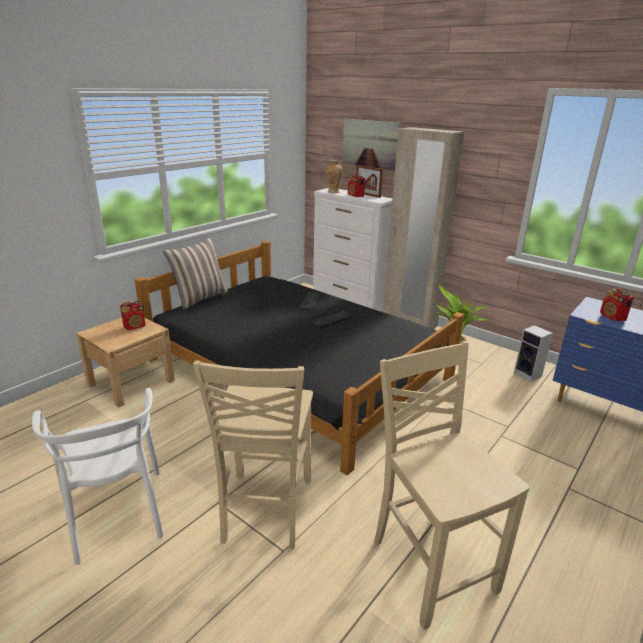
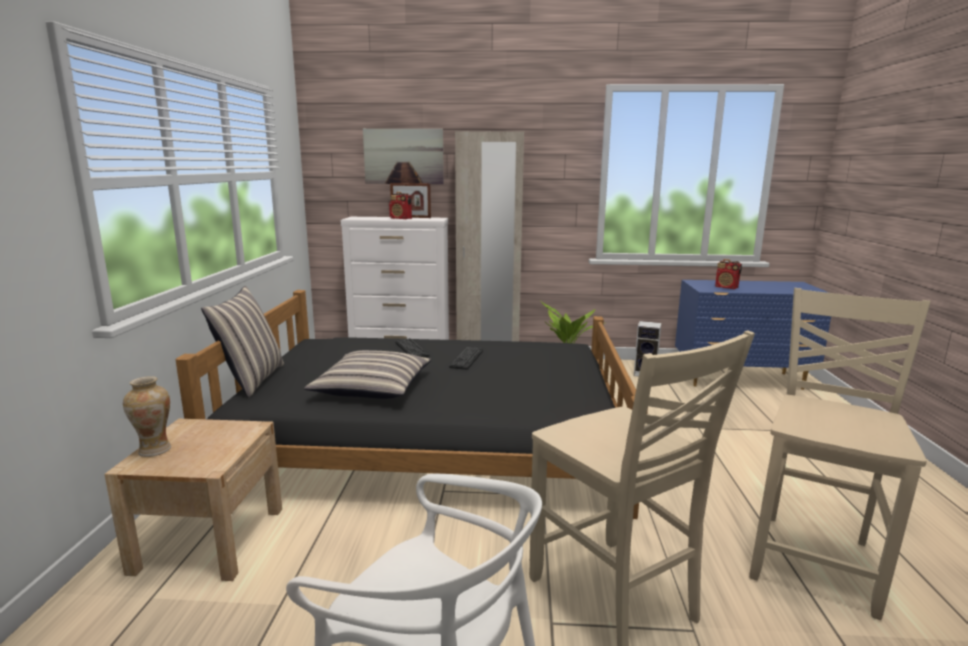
camera: 35 degrees left, 10 degrees down
radio [120,301,145,330] -> none
vase [326,160,343,193] -> vase moved to [123,376,171,457]
beige chair [374,341,530,630] -> beige chair turned 90 degrees clockwise [749,288,931,620]
none -> pillow [304,350,431,399]

